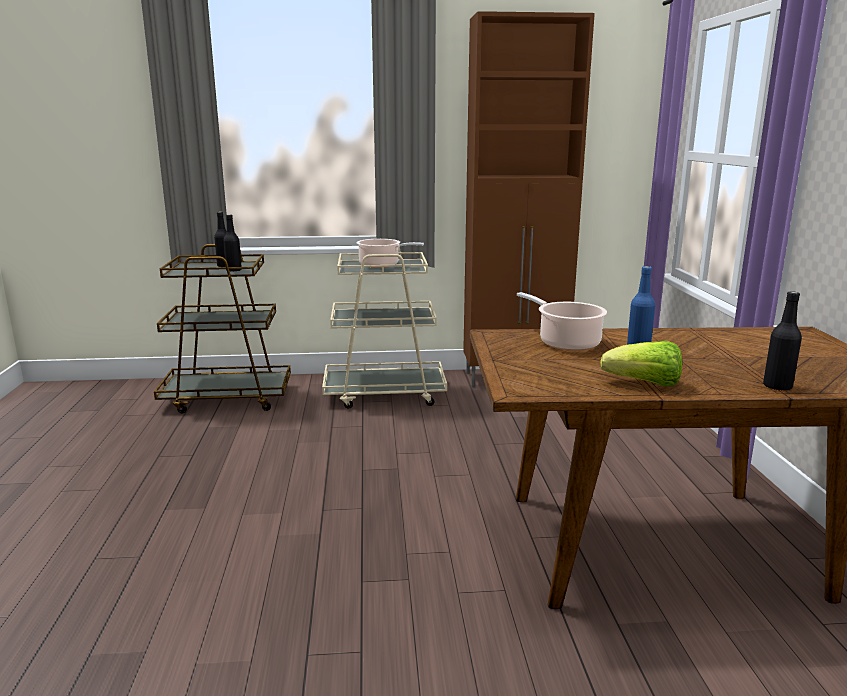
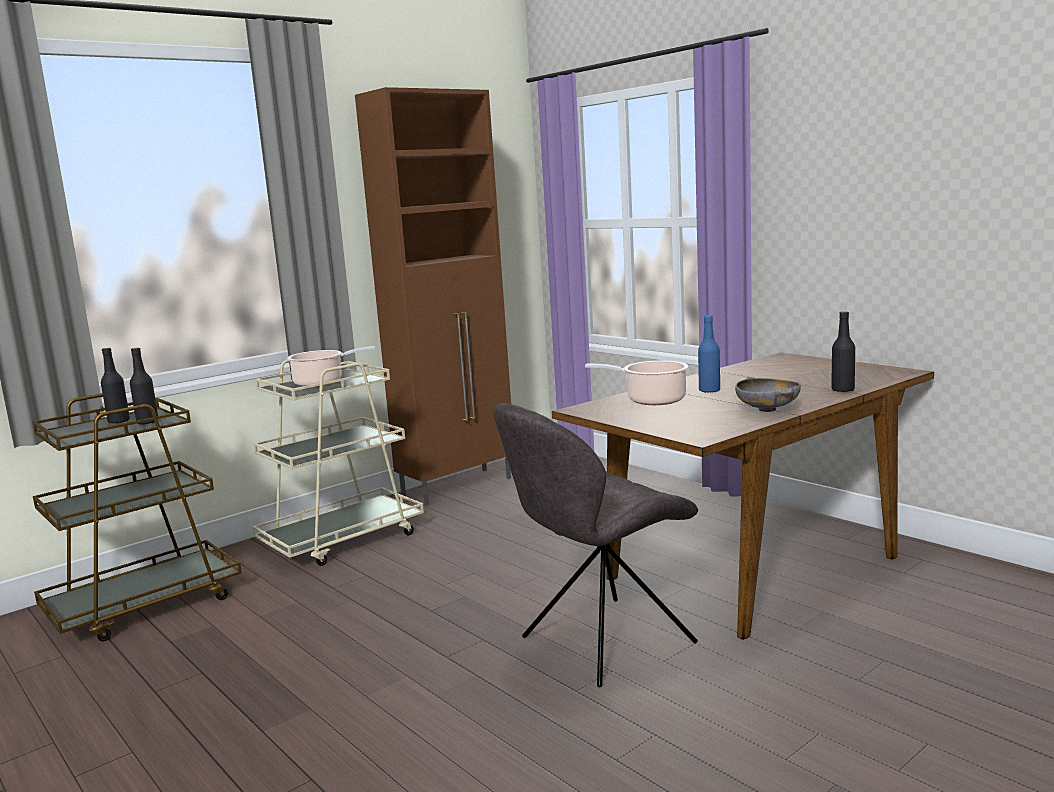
camera: 35 degrees left, 5 degrees down
lettuce [600,341,682,386] -> grey bowl [735,377,801,412]
none -> grey chair [493,403,698,687]

